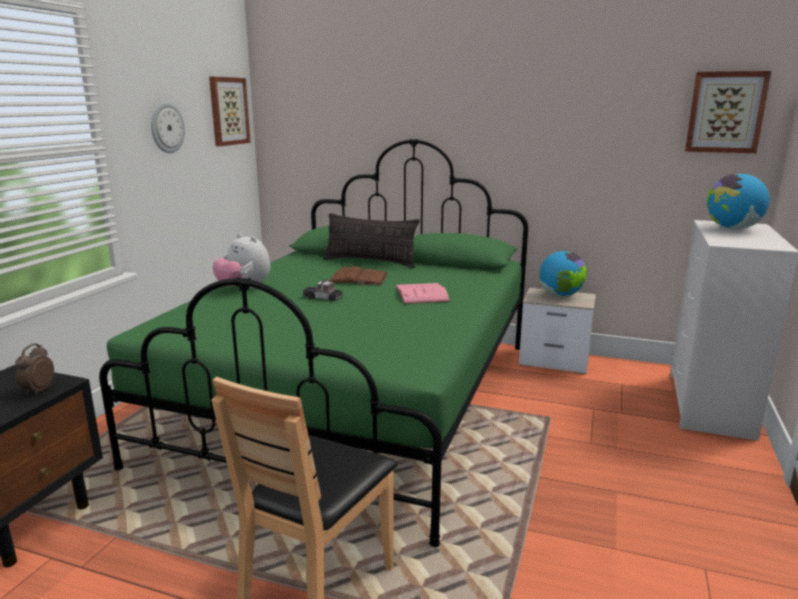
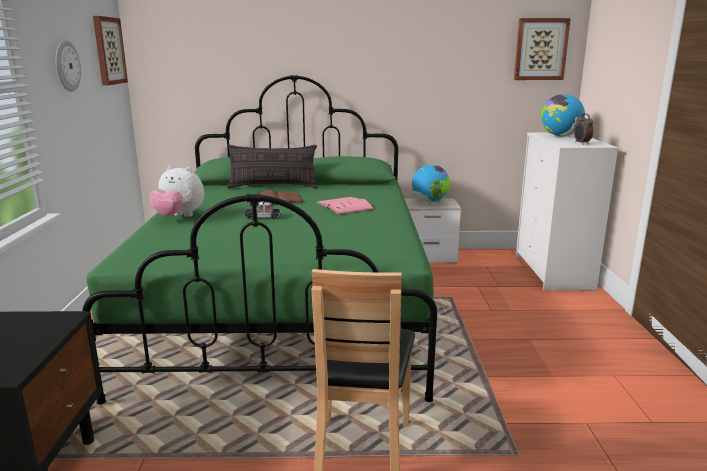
camera: 20 degrees left, 0 degrees up
alarm clock [15,343,54,396] -> alarm clock moved to [574,114,593,144]

